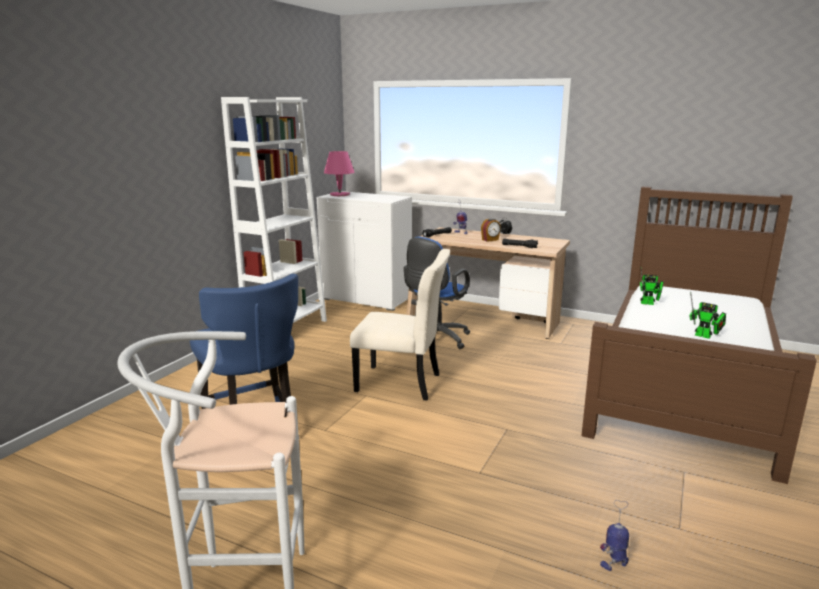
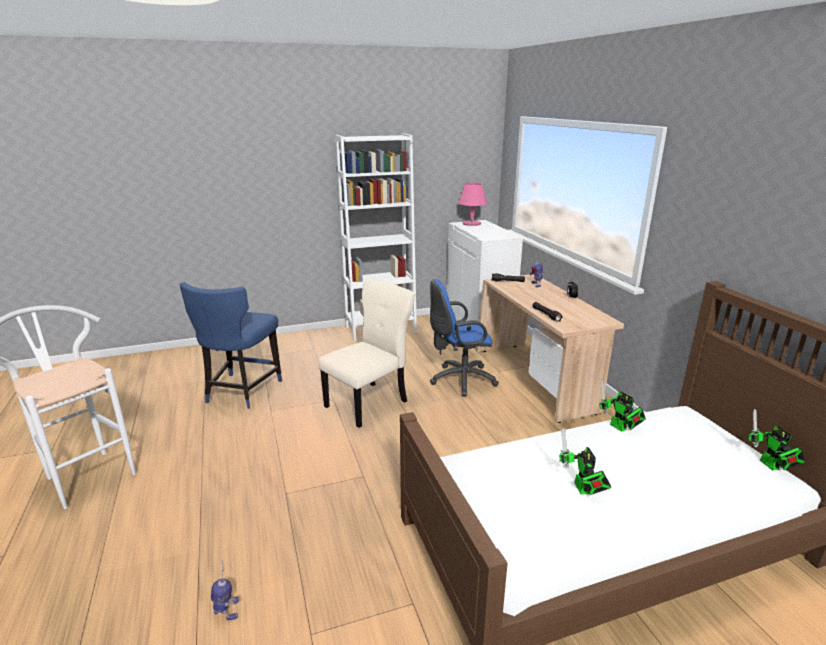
camera: 45 degrees right, 5 degrees up
beige chair [350,249,450,401] -> beige chair turned 105 degrees counterclockwise [318,278,415,428]
alarm clock [481,218,501,242] -> none
none -> toy robot [749,409,805,470]

